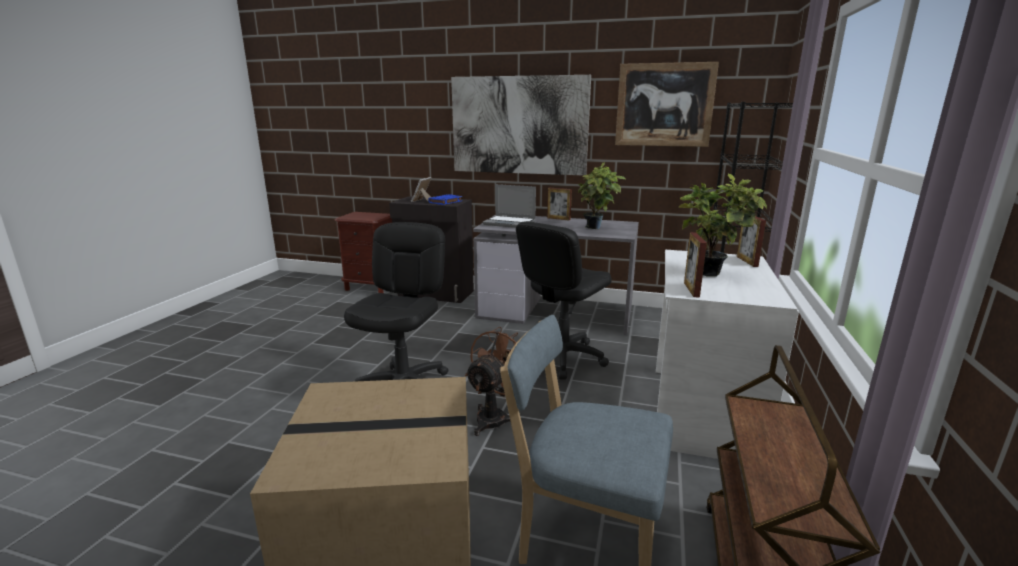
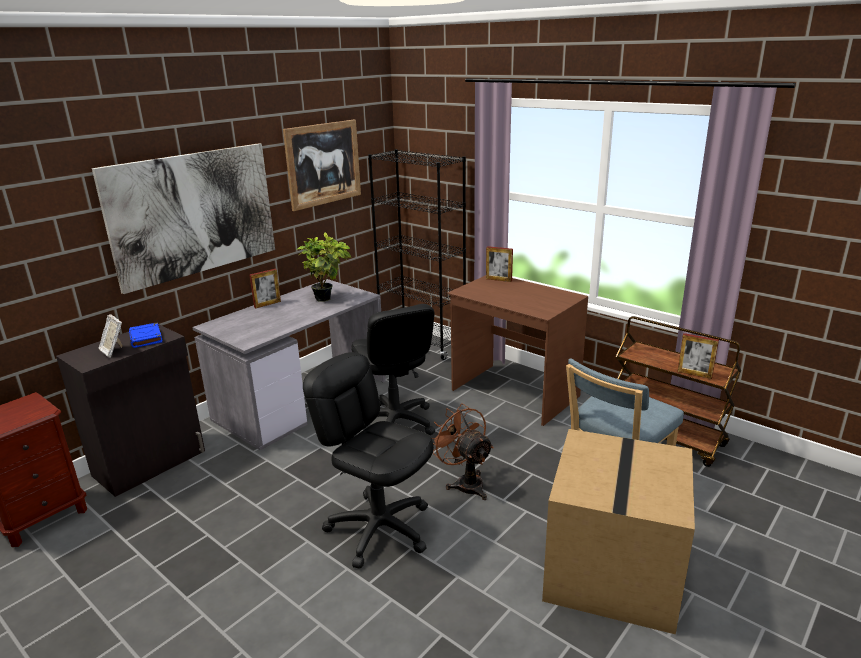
camera: 65 degrees left, 5 degrees up
laptop [482,184,536,228] -> none
white desk [656,250,799,459] -> brown desk [447,275,588,426]
potted plant [678,174,767,277] -> none
picture frame [684,232,707,298] -> picture frame moved to [677,333,719,379]

